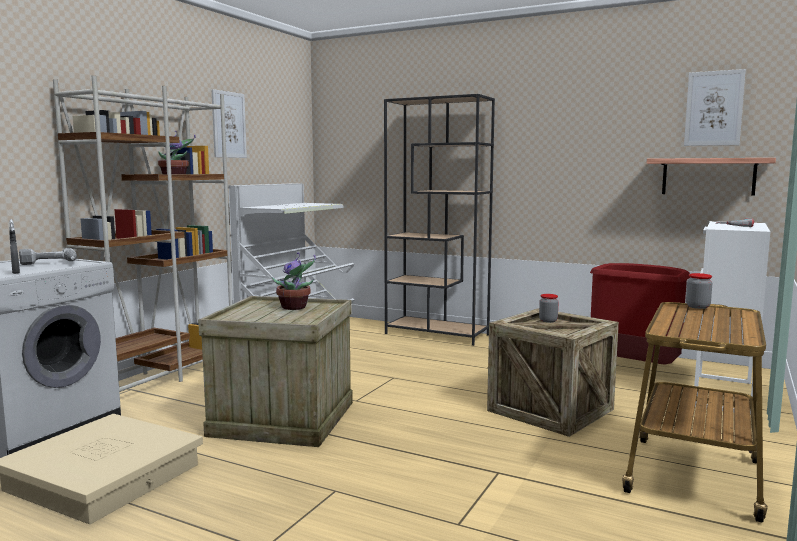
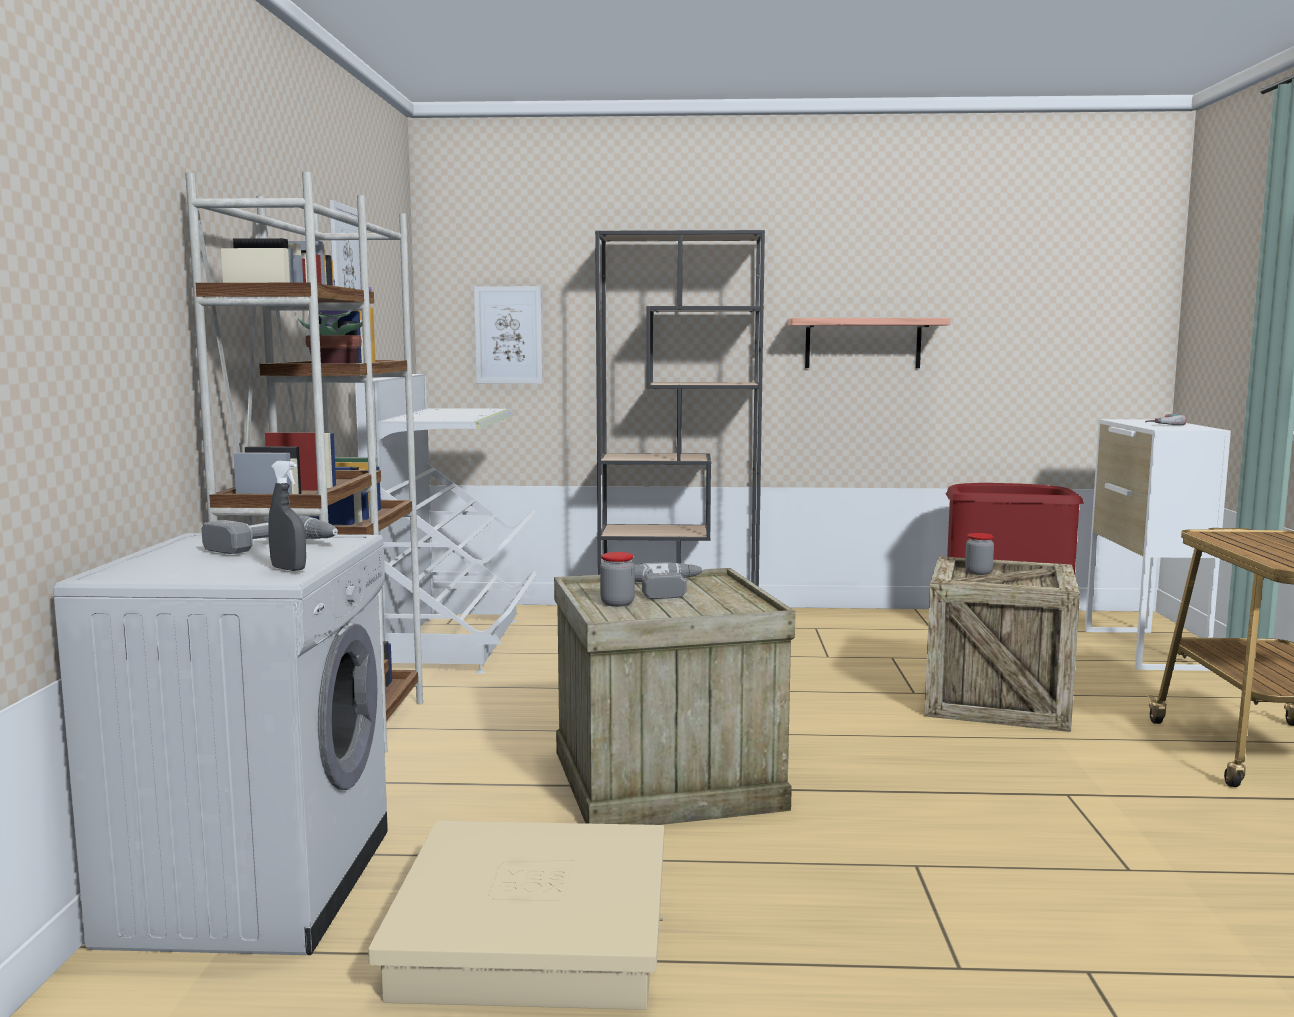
camera: 25 degrees left, 0 degrees up
potted plant [272,253,316,310] -> power drill [634,562,704,599]
shelf [647,158,776,196] -> shelf moved to [788,318,950,368]
picture [684,69,746,146] -> picture moved to [474,286,543,384]
jar [686,273,712,309] -> jar moved to [600,552,635,607]

